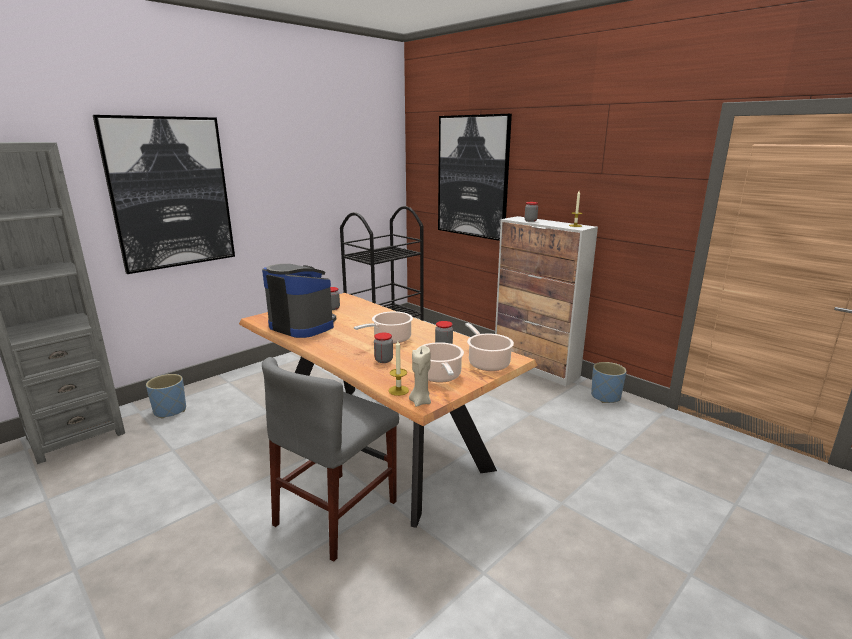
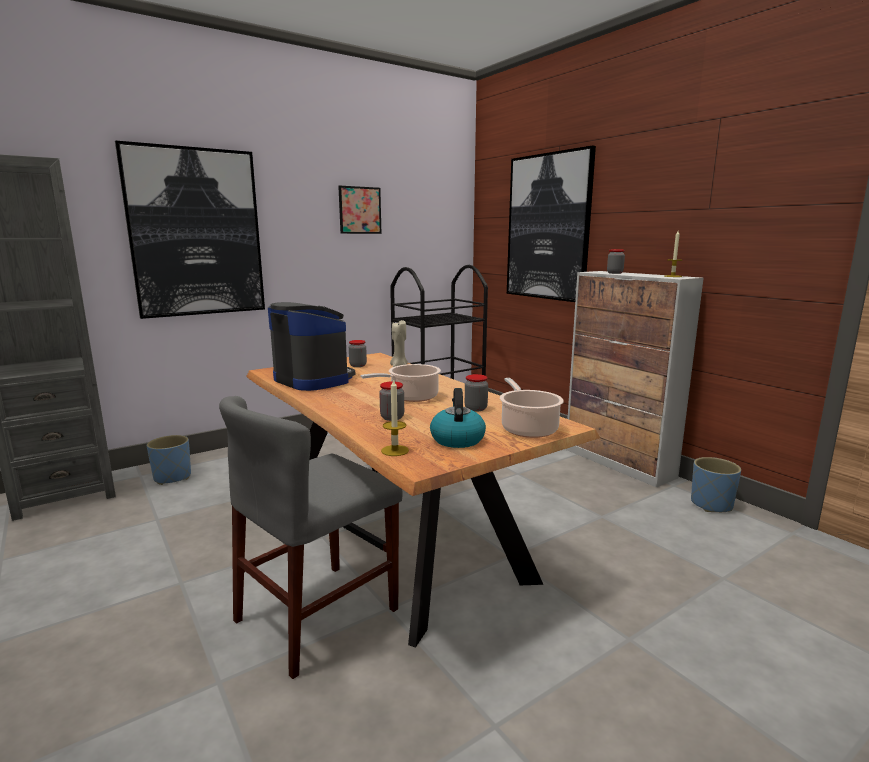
camera: 10 degrees right, 5 degrees down
beige candle [409,346,431,407] -> beige candle moved to [390,320,408,367]
cooking pot [416,342,464,383] -> kettle [430,388,486,448]
none -> picture [338,186,381,234]

